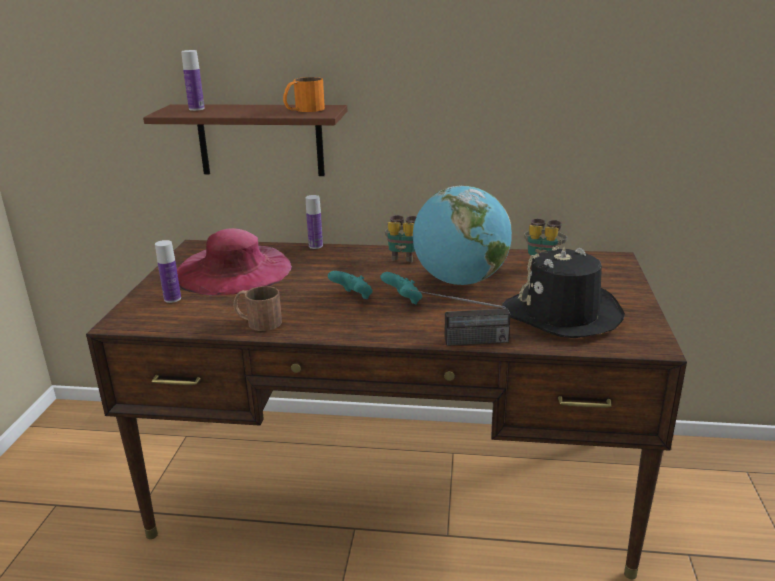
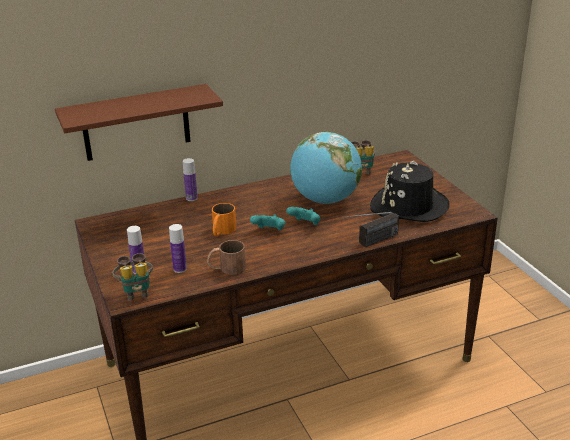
camera: 30 degrees left, 5 degrees up
pink hat [177,228,292,295] -> none
bottle [181,50,205,111] -> bottle moved to [169,224,187,273]
orange mug [283,77,325,112] -> orange mug moved to [212,203,236,236]
binoculars [385,215,417,262] -> binoculars moved to [113,253,153,301]

